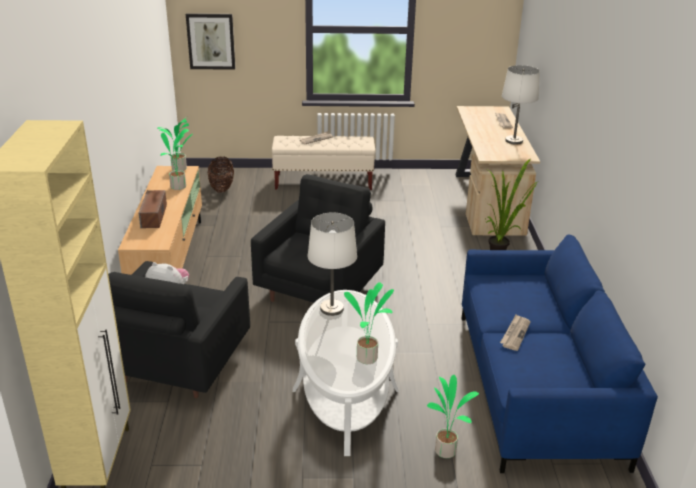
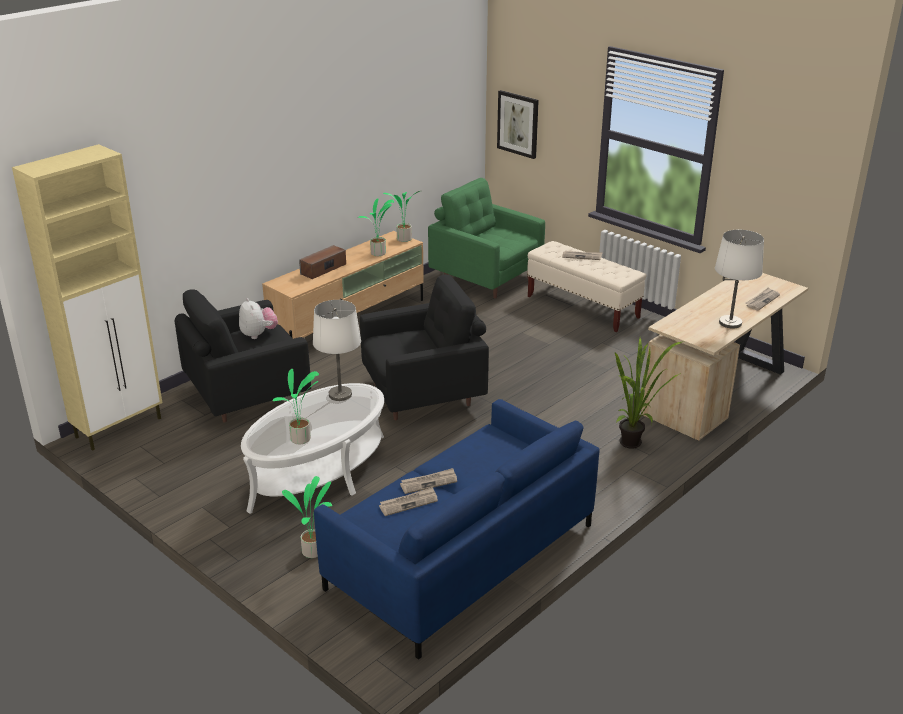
camera: 45 degrees right, 0 degrees up
basket [208,156,234,192] -> green armchair [428,178,545,298]
none -> newspaper [379,487,438,516]

